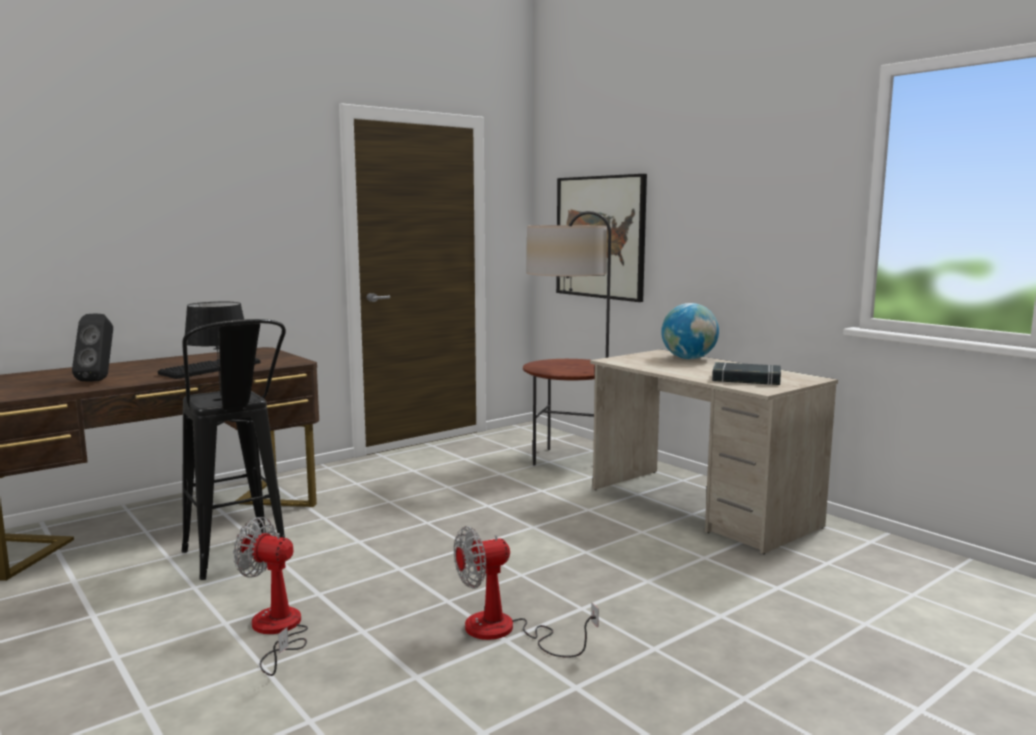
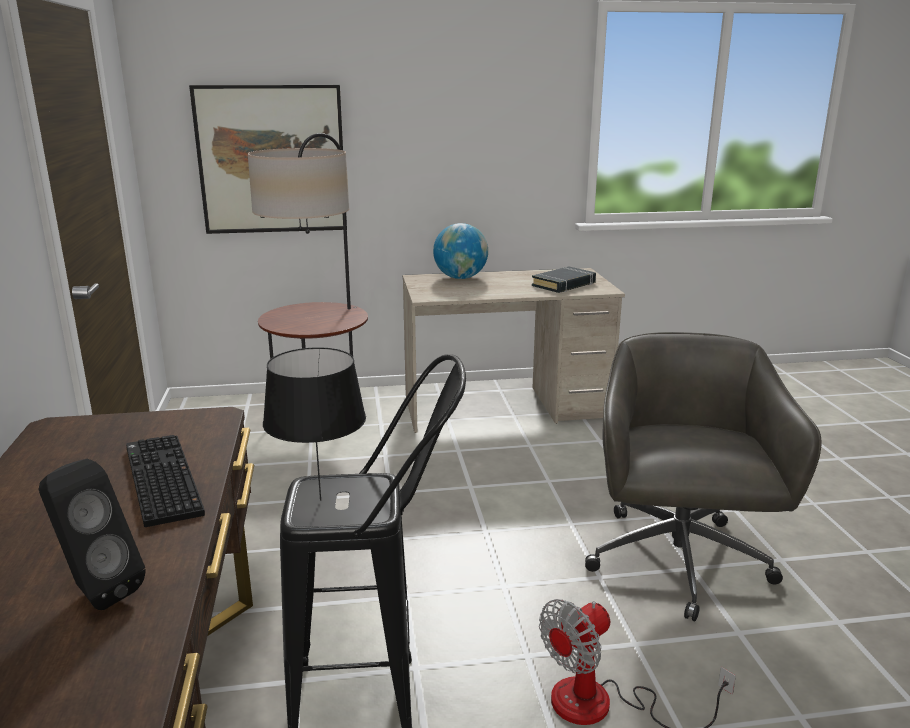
camera: 60 degrees left, 10 degrees up
fan [454,526,599,658] -> grey office chair [585,332,821,622]

